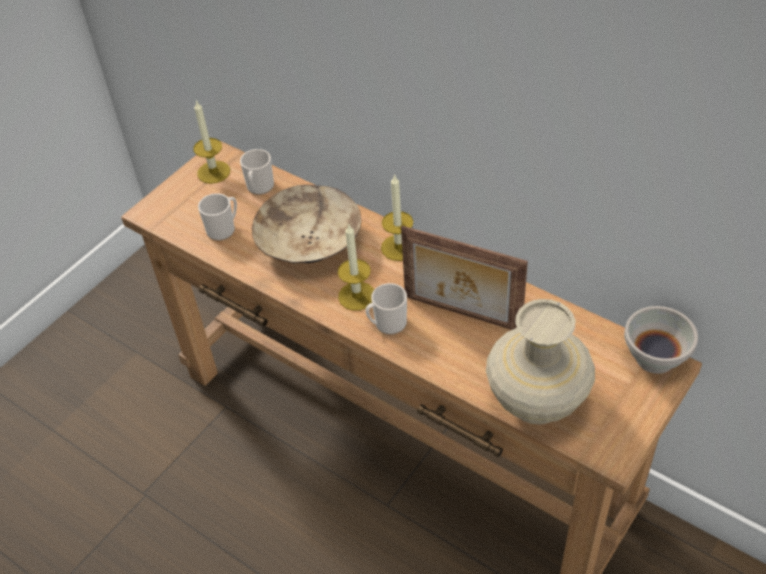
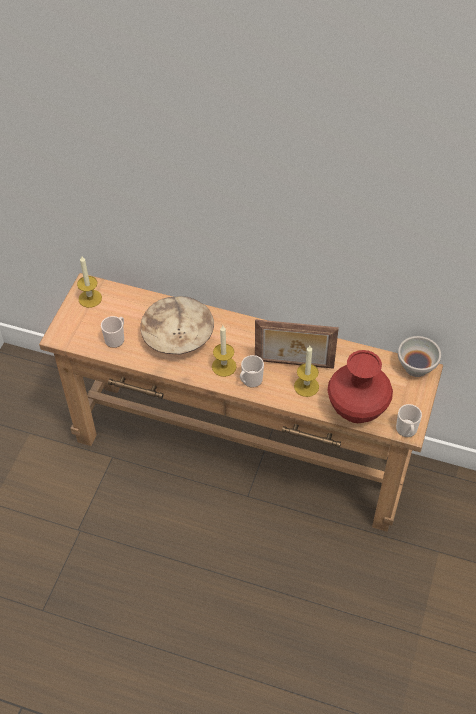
camera: 20 degrees left, 5 degrees up
mug [240,149,274,195] -> mug moved to [396,404,422,437]
candle [381,174,413,261] -> candle moved to [294,346,319,397]
beige vase [486,299,595,425] -> red vase [327,350,393,423]

